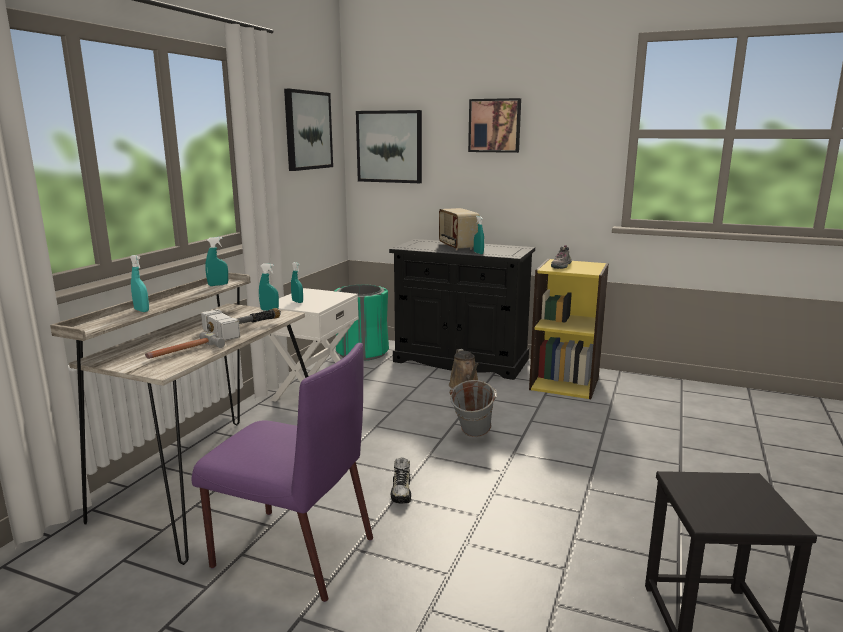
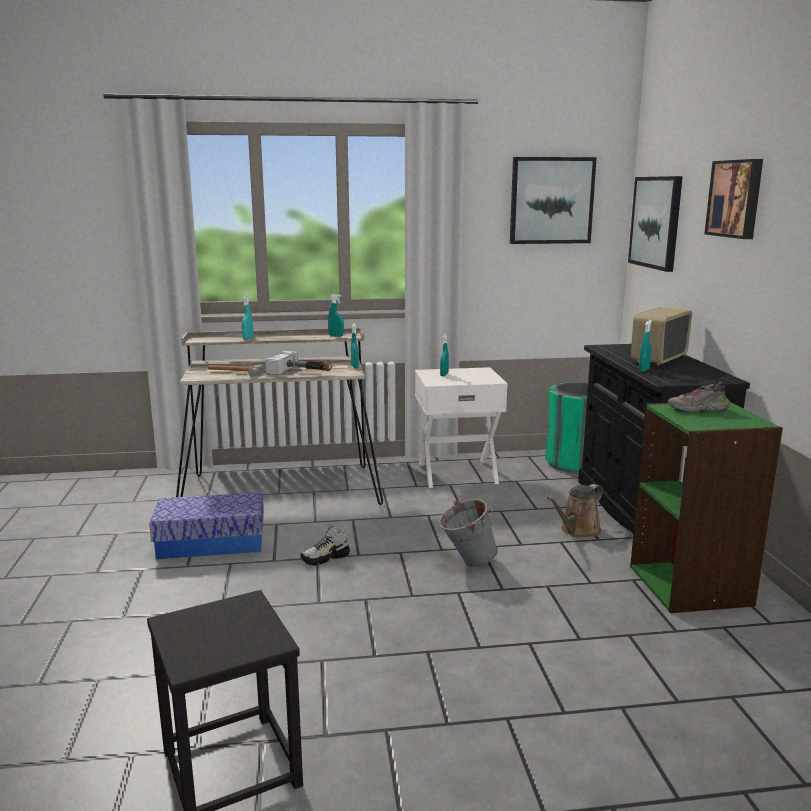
camera: 60 degrees right, 0 degrees up
purple chair [192,343,373,602] -> storage box [149,492,264,559]
yellow bookcase [529,259,609,399] -> green bookcase [630,402,783,613]

